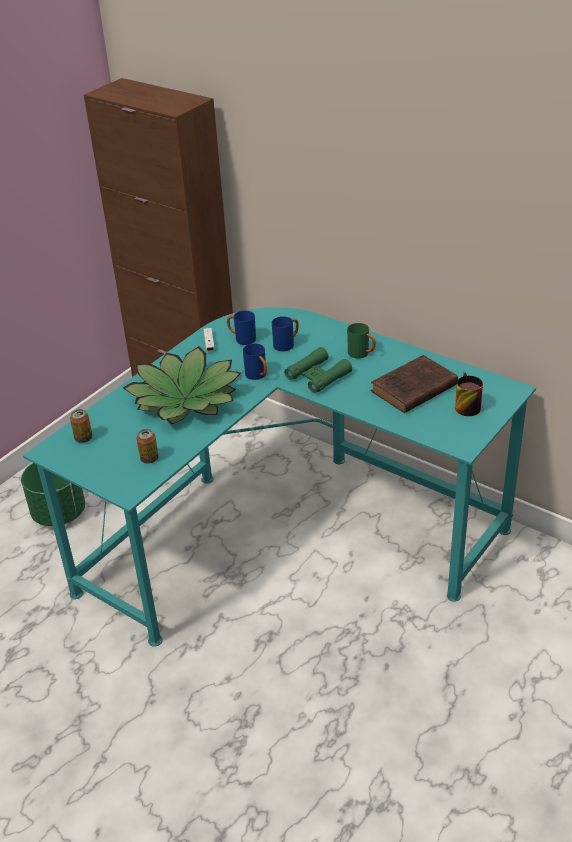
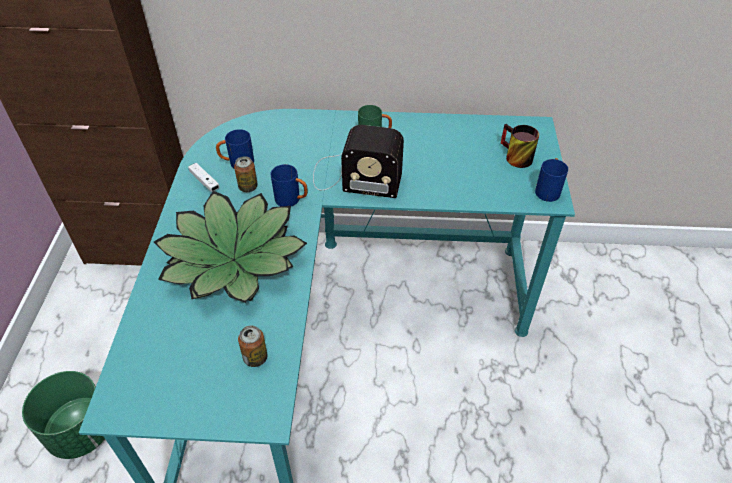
camera: 35 degrees left, 10 degrees up
can [70,409,93,443] -> can moved to [234,156,258,192]
blue mug [272,316,299,351] -> blue mug moved to [535,158,568,202]
green binoculars [284,347,352,393] -> radio [313,125,404,198]
brown book [371,355,458,413] -> none

